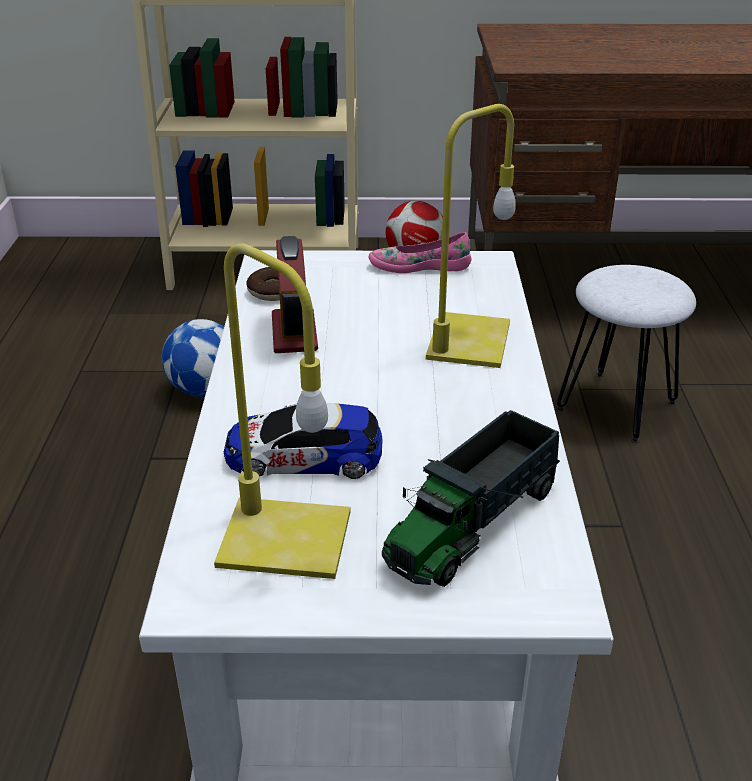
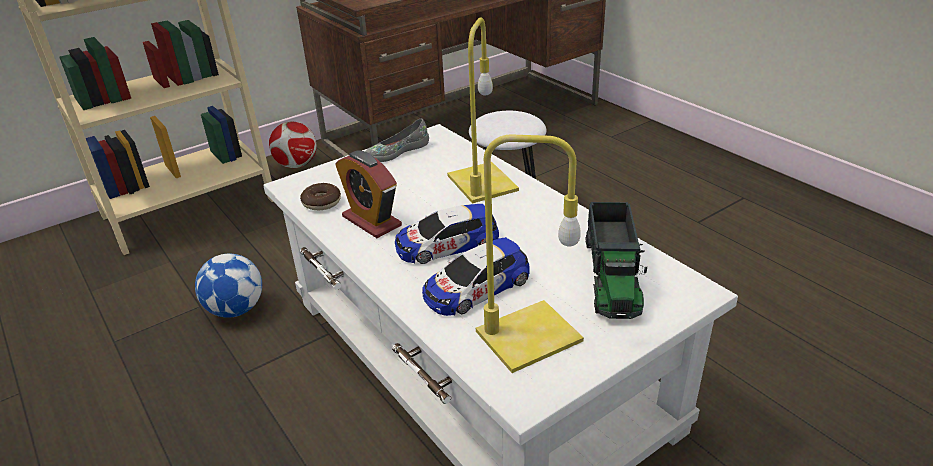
camera: 35 degrees left, 0 degrees up
pink shoe [369,232,472,273] -> grey shoe [365,119,429,162]
none -> toy car [395,204,499,264]

